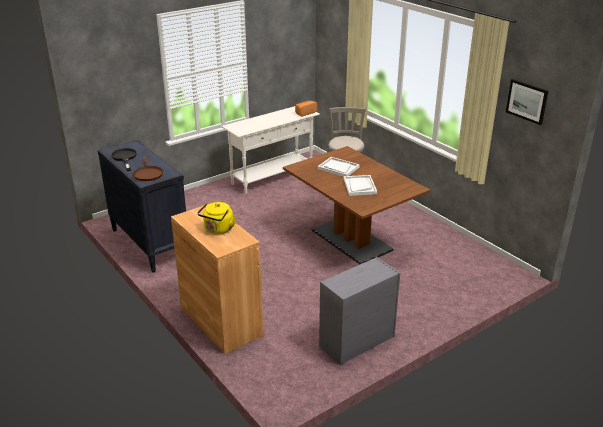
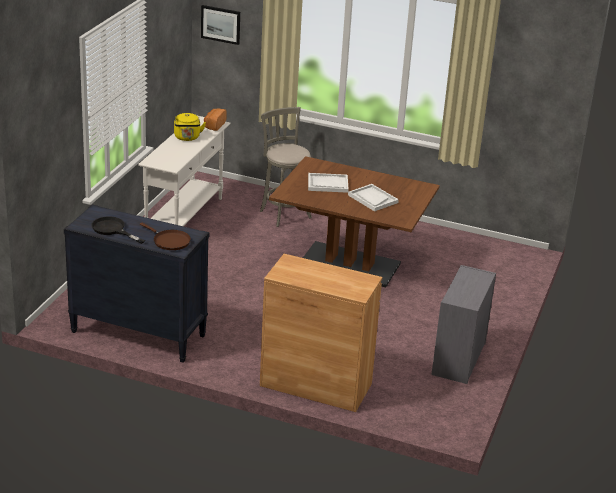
camera: 35 degrees left, 0 degrees up
yellow kettle [197,202,237,234] -> yellow kettle moved to [174,113,206,141]
picture [506,79,549,125] -> picture moved to [201,5,240,45]

